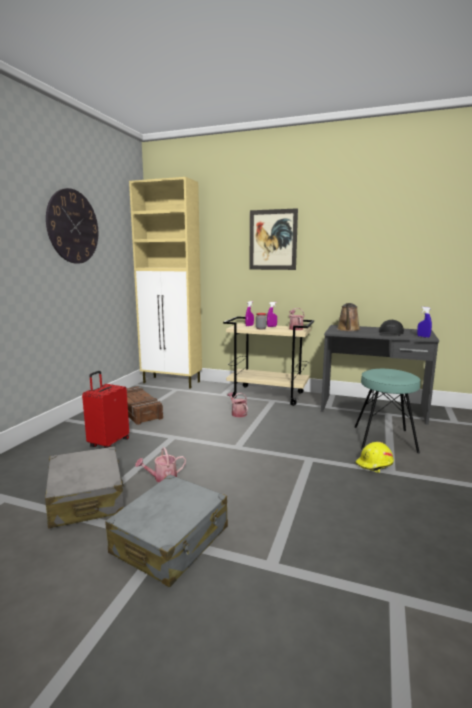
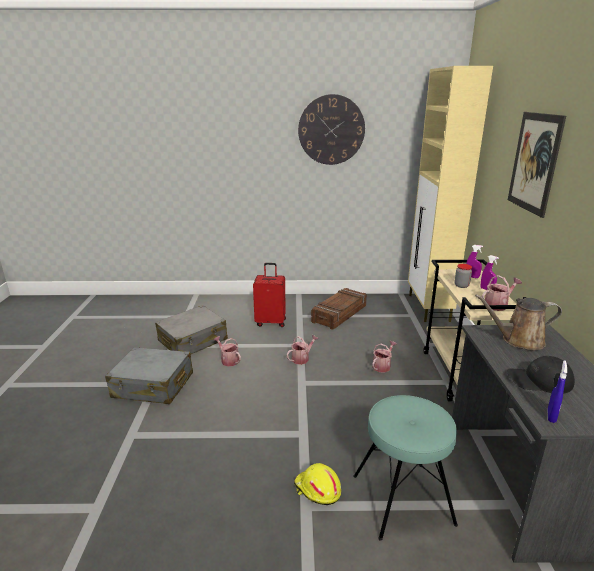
camera: 70 degrees right, 10 degrees up
none -> watering can [287,335,318,365]

